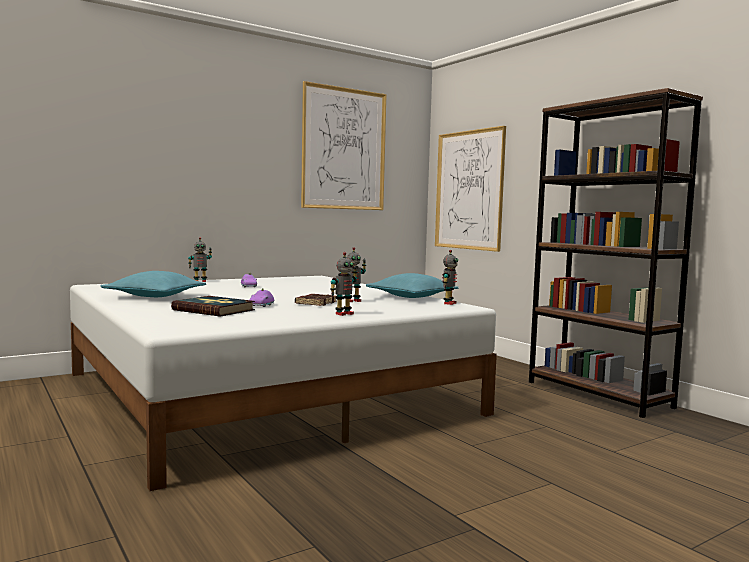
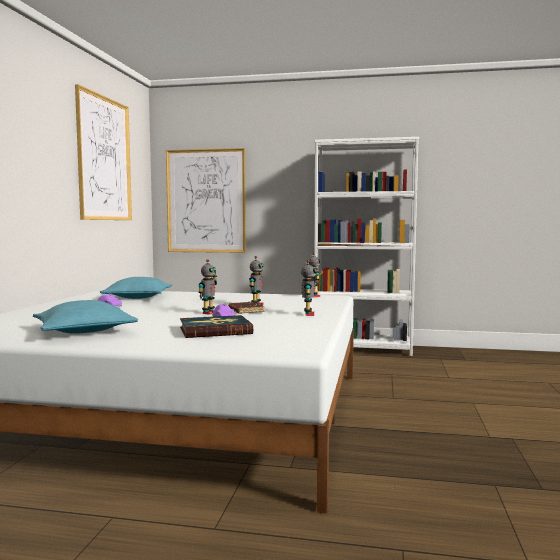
camera: 45 degrees left, 0 degrees up
toy robot [188,237,212,282] -> toy robot moved to [198,259,217,315]
turquoise pillow [366,273,458,298] -> turquoise pillow moved to [100,277,173,299]
brown bookcase [529,88,703,418] -> white bookcase [314,137,419,356]

